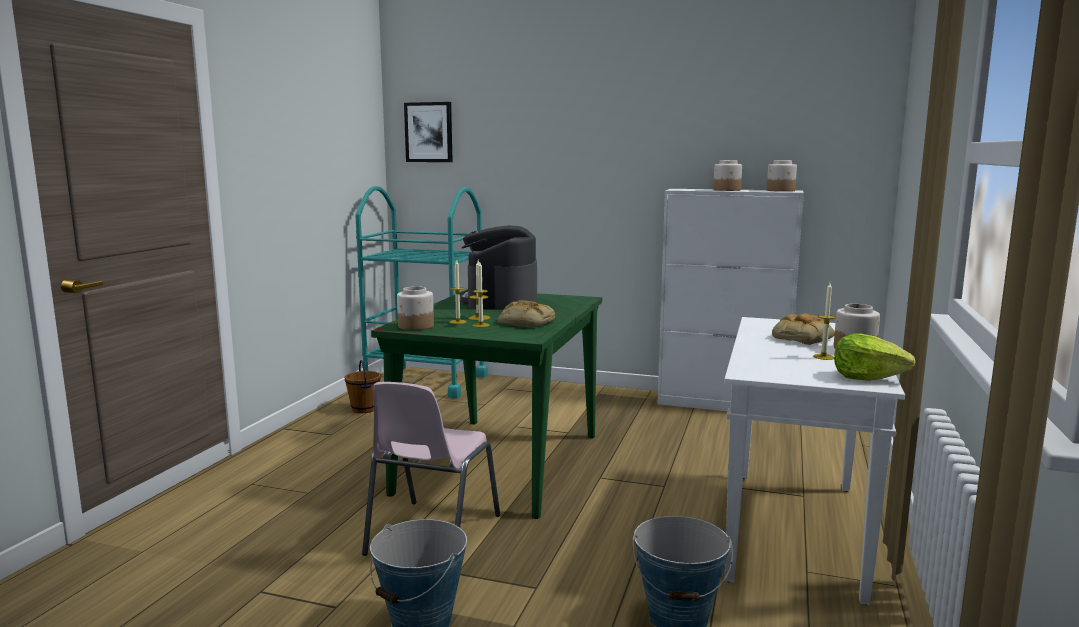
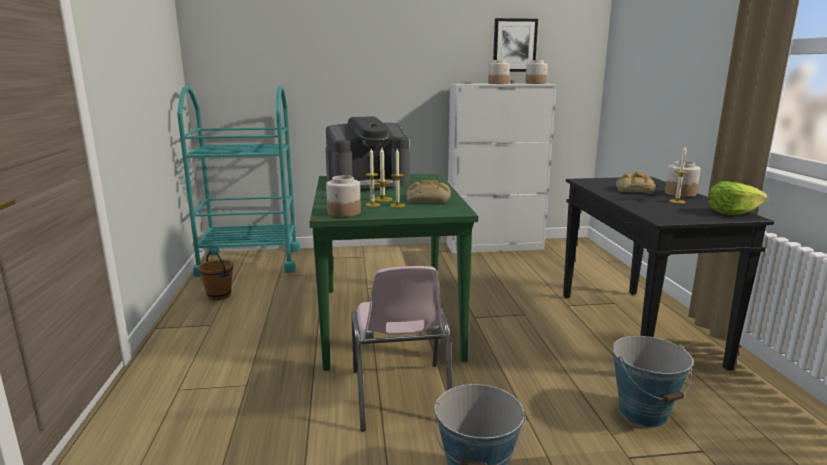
camera: 25 degrees left, 5 degrees up
picture [404,102,453,162] -> picture moved to [493,18,538,72]
coffee machine [460,225,537,310] -> coffee machine turned 90 degrees counterclockwise [325,116,410,191]
white console table [724,317,905,605] -> black console table [563,177,774,370]

